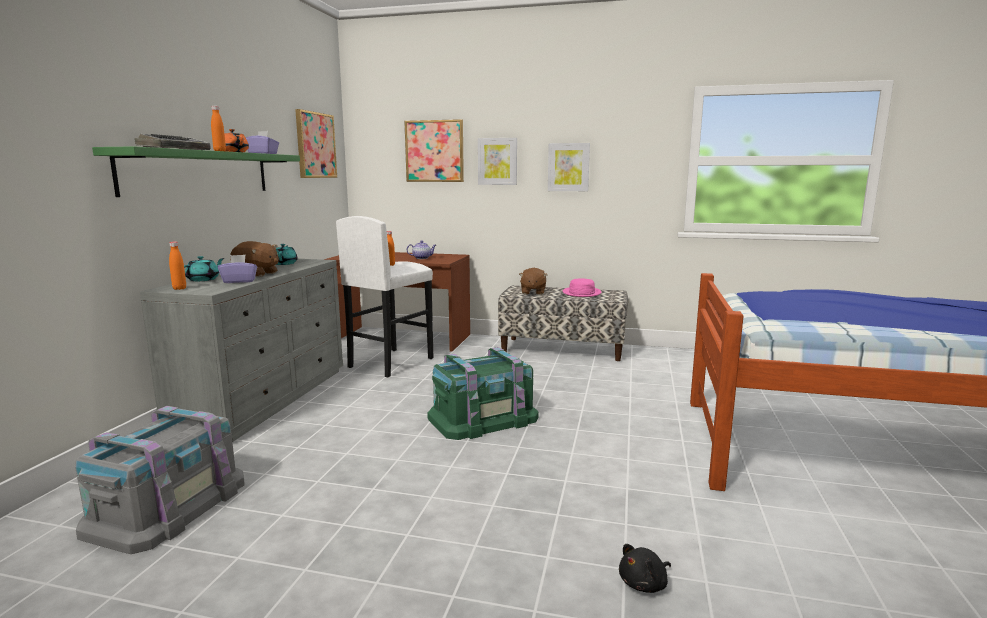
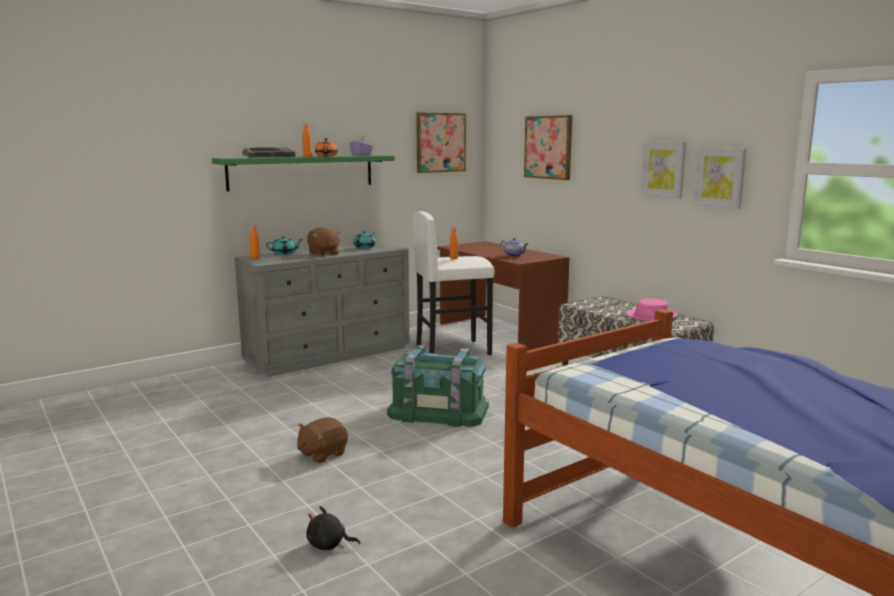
camera: 40 degrees right, 0 degrees up
grey storage box [75,406,245,554] -> none
purple tissue box [218,255,257,283] -> none
picture [478,138,517,185] -> picture moved to [693,147,746,209]
brown plush toy [519,268,547,295] -> brown plush toy moved to [297,417,348,463]

